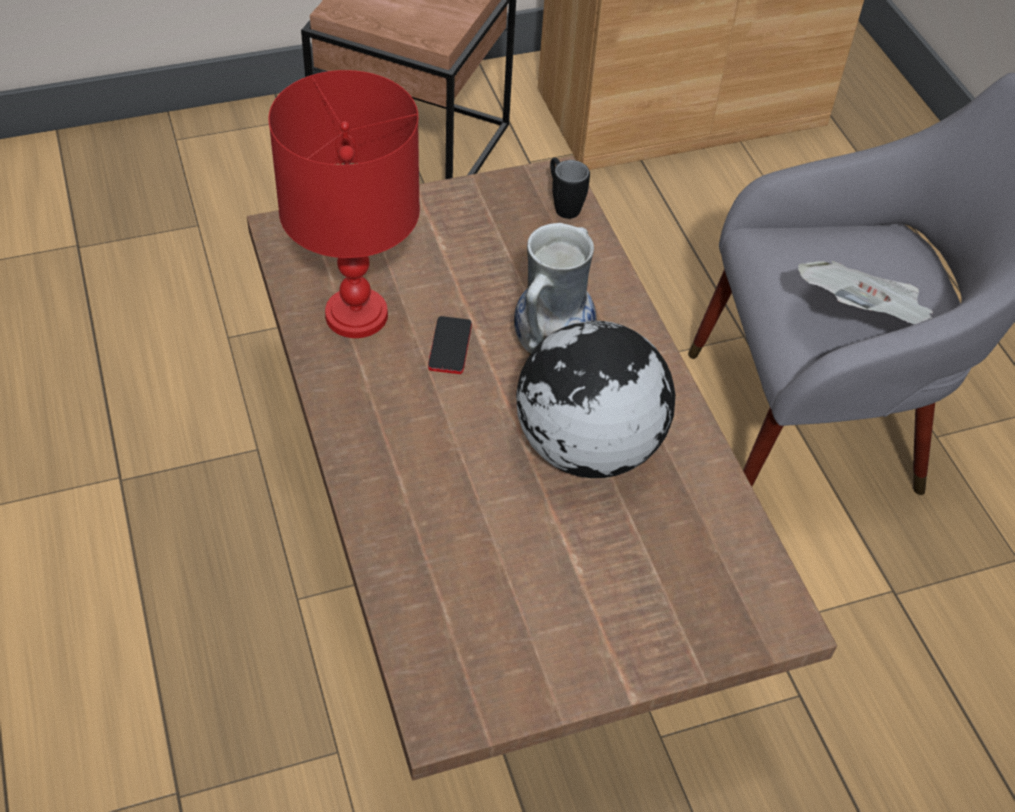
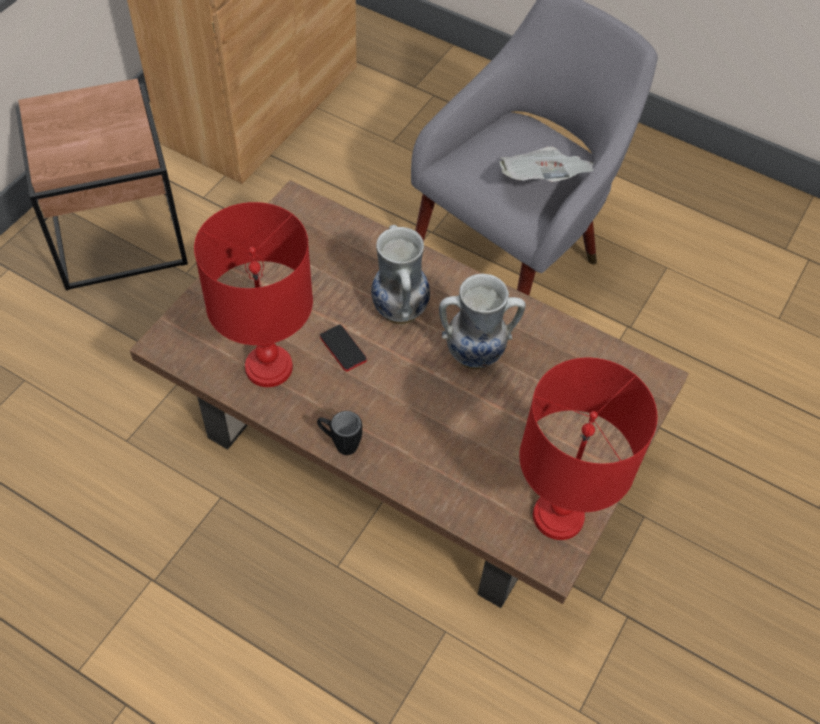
camera: 40 degrees left, 5 degrees up
globe [516,321,675,478] -> vase [439,274,526,369]
black mug [550,158,590,219] -> black mug moved to [317,411,362,455]
none -> red table lamp [519,358,658,540]

